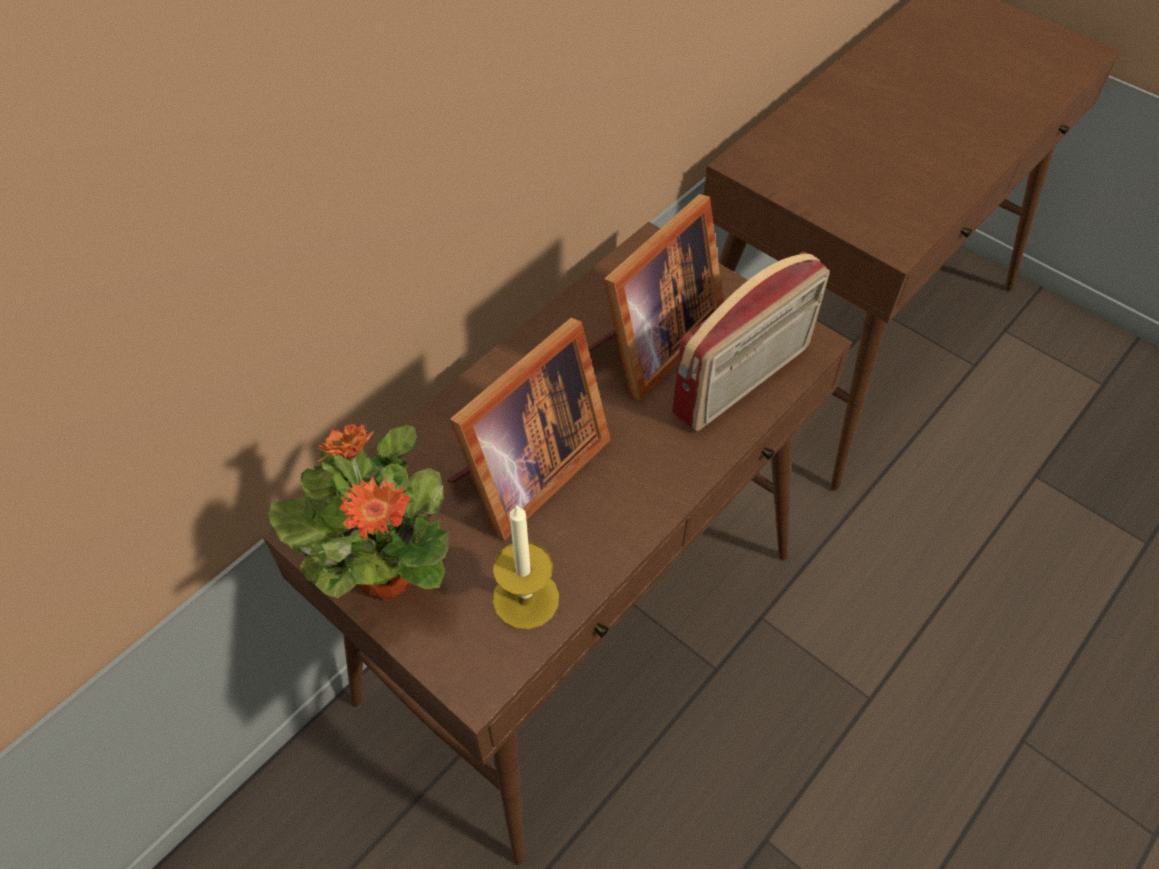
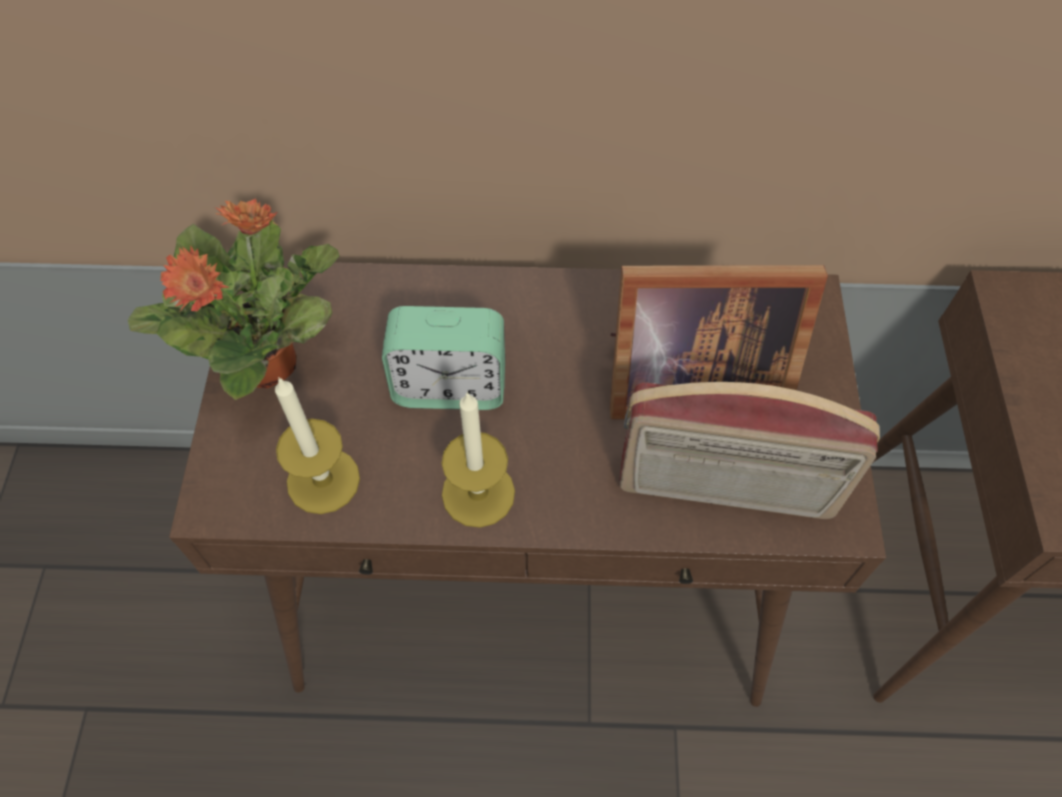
camera: 50 degrees right, 5 degrees up
picture frame [447,317,611,540] -> alarm clock [382,306,505,410]
none -> candle [442,392,515,528]

